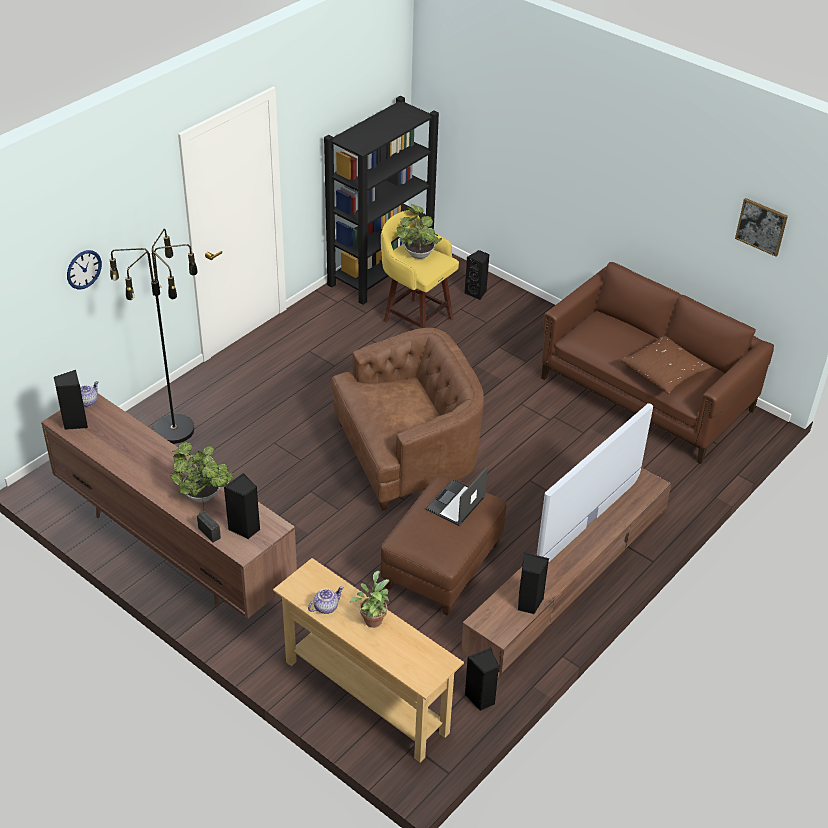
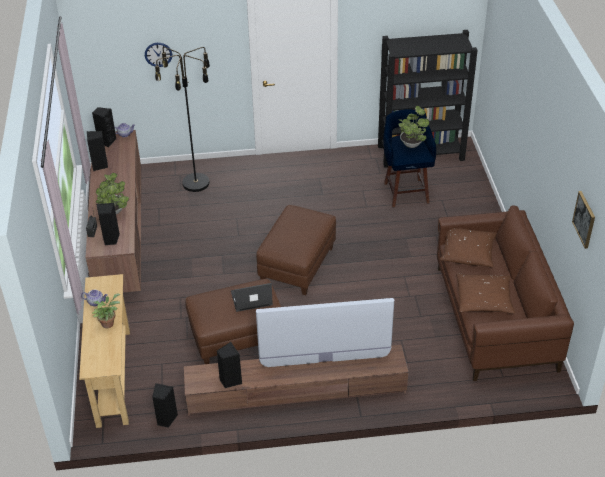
camera: 45 degrees right, 0 degrees up
brown armchair [331,328,484,511] -> brown ottoman [256,205,336,295]
yellow stool [381,210,459,329] -> blue stool [383,109,436,208]
black speaker [464,250,489,300] -> black speaker moved to [87,131,108,171]
none -> brown pillow [440,228,497,267]

